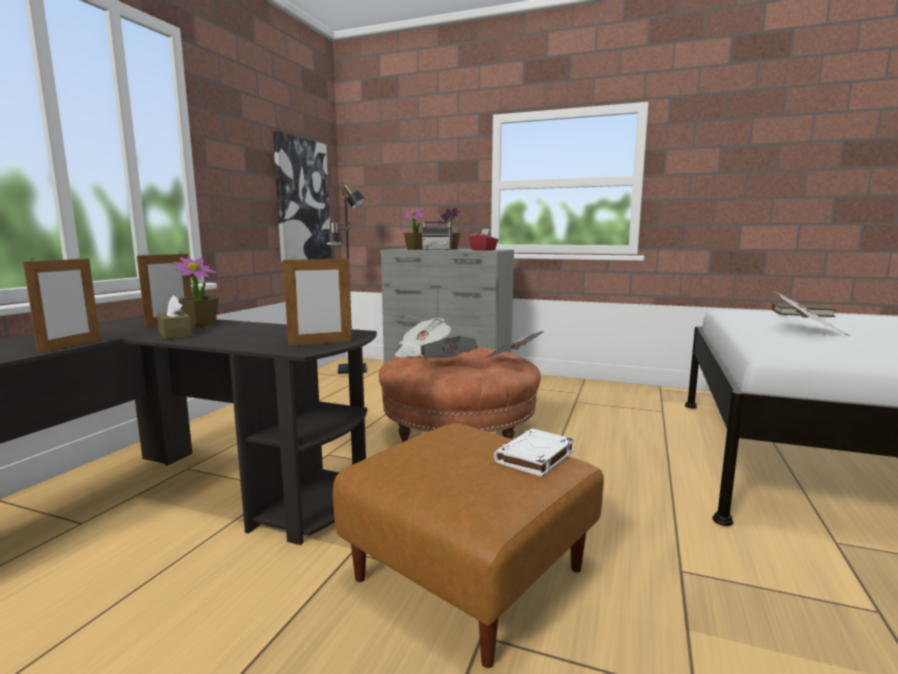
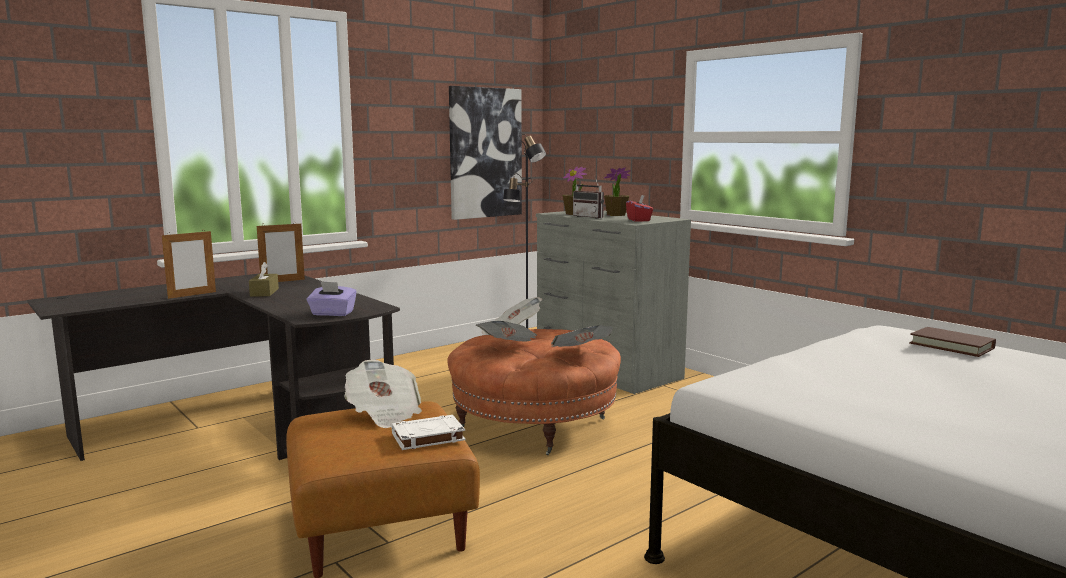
camera: 30 degrees right, 0 degrees up
potted plant [173,257,219,327] -> none
picture frame [283,256,352,346] -> purple tissue box [306,281,357,316]
newspaper [770,290,851,336] -> newspaper moved to [344,360,422,428]

